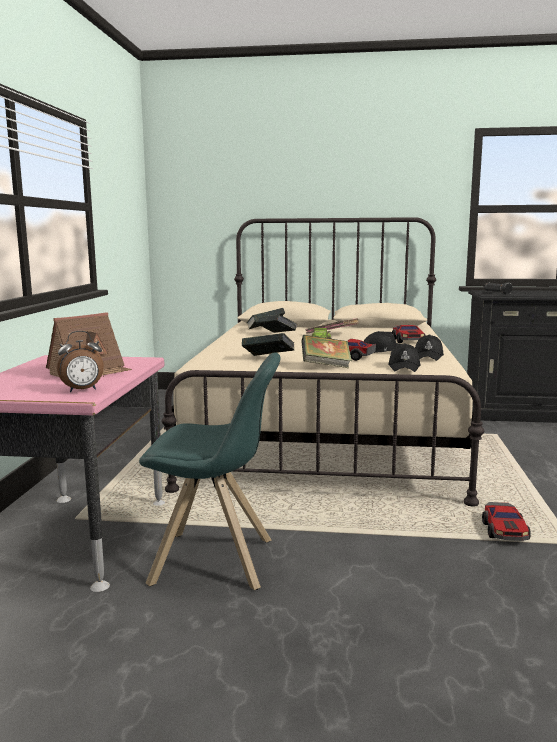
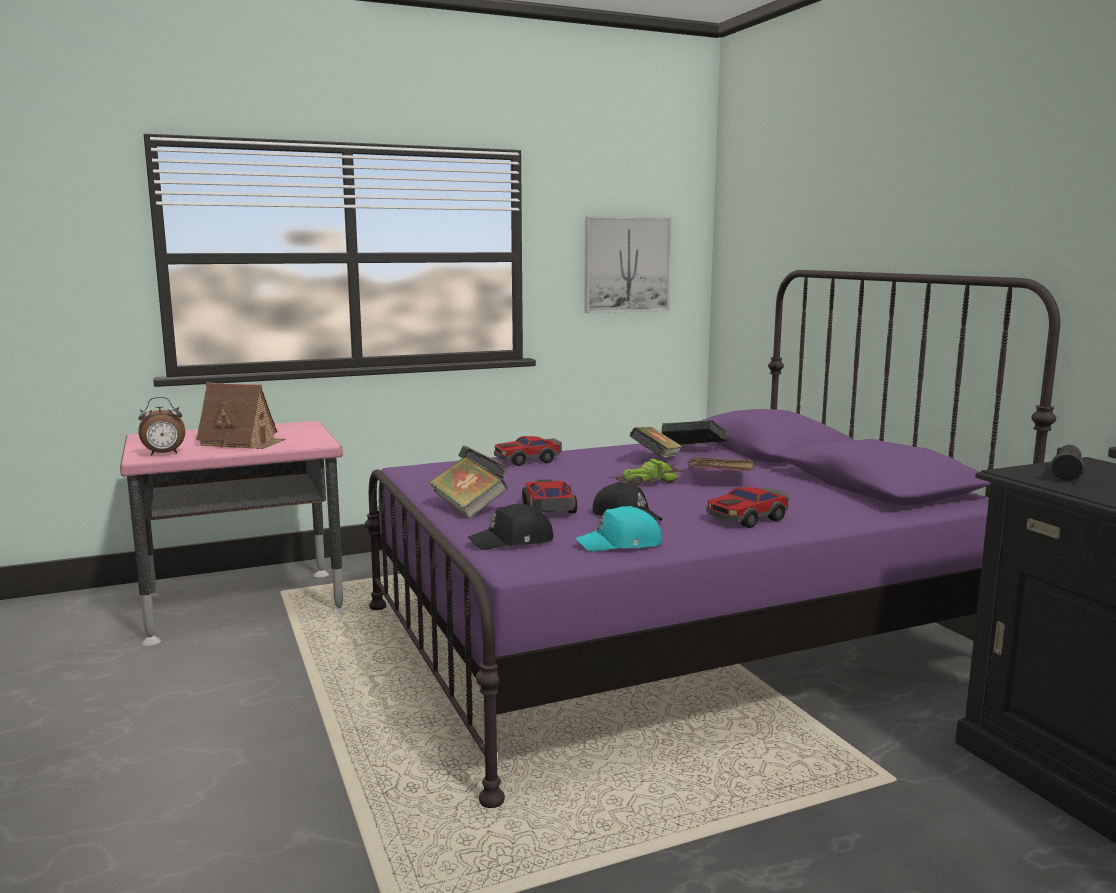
camera: 60 degrees right, 0 degrees up
alarm clock [57,331,104,392] -> alarm clock turned 60 degrees counterclockwise [138,397,185,456]
turquoise chair [139,352,281,590] -> none
beige bed [161,217,484,507] -> purple bed [365,270,1060,808]
black cap [415,335,444,361] -> turquoise cap [576,506,662,552]
toy car [482,502,531,541] -> toy car moved to [494,436,562,466]
none -> picture [584,216,672,313]

